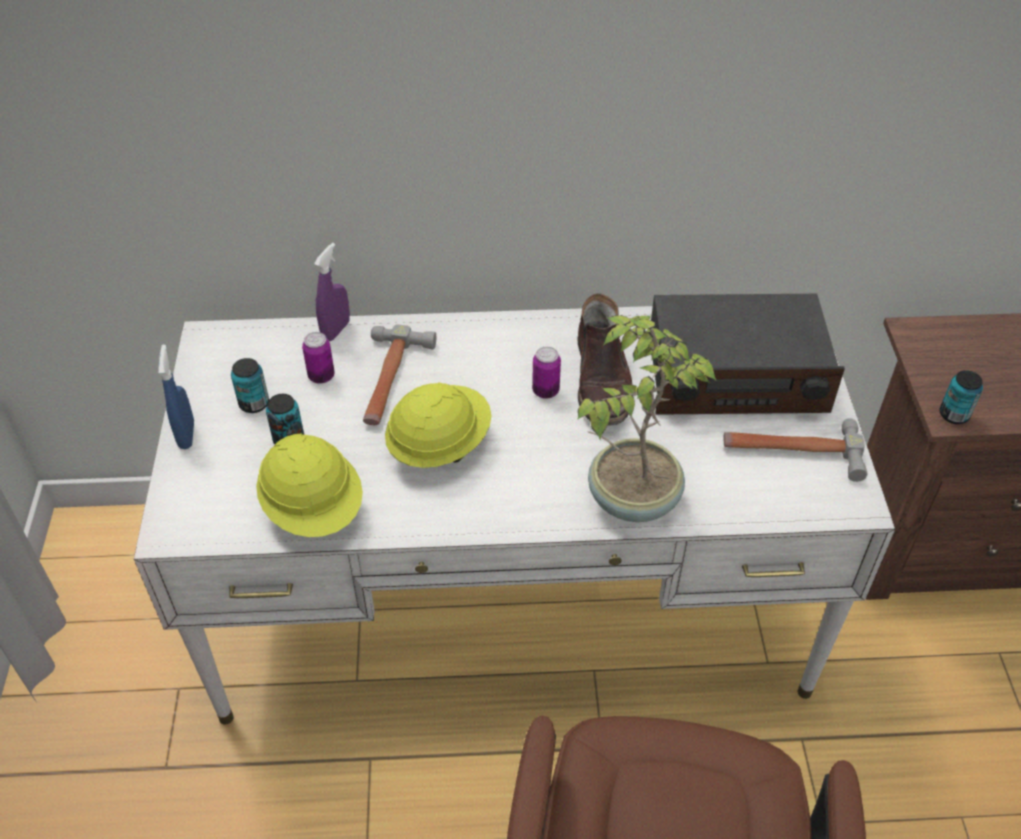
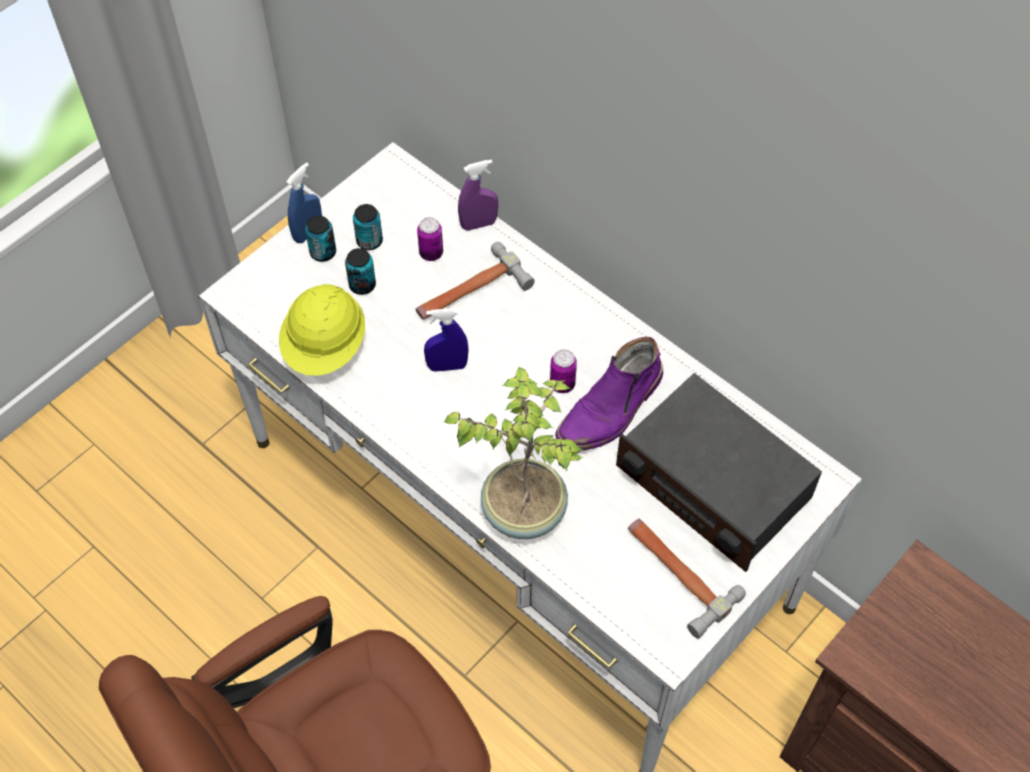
camera: 45 degrees right, 10 degrees up
yellow hard hat [385,382,491,468] -> blue spray bottle [424,308,469,372]
brown boot [578,293,632,426] -> purple boot [555,337,663,451]
can [939,370,983,424] -> can moved to [305,216,336,262]

